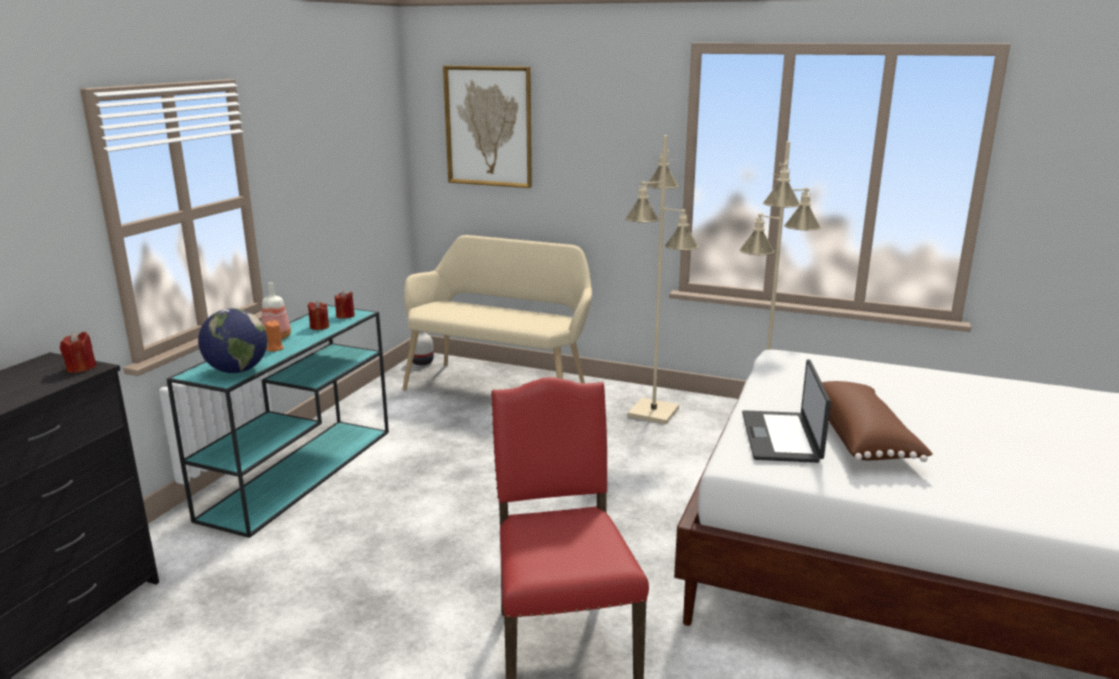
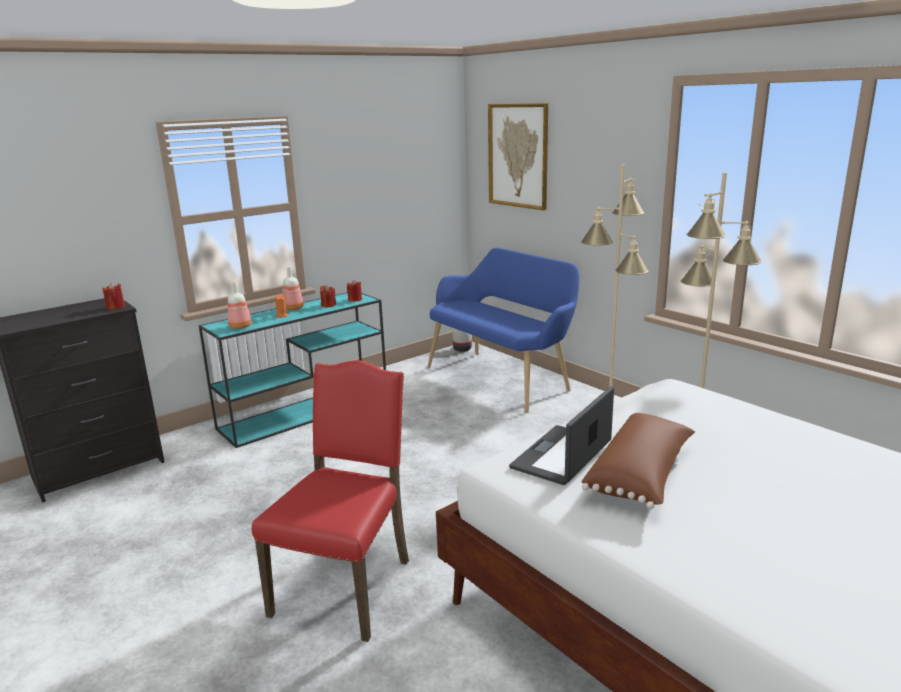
camera: 30 degrees right, 0 degrees up
globe [198,308,268,373] -> bottle [228,282,251,329]
beige bench [403,235,592,391] -> blue bench [427,248,579,413]

